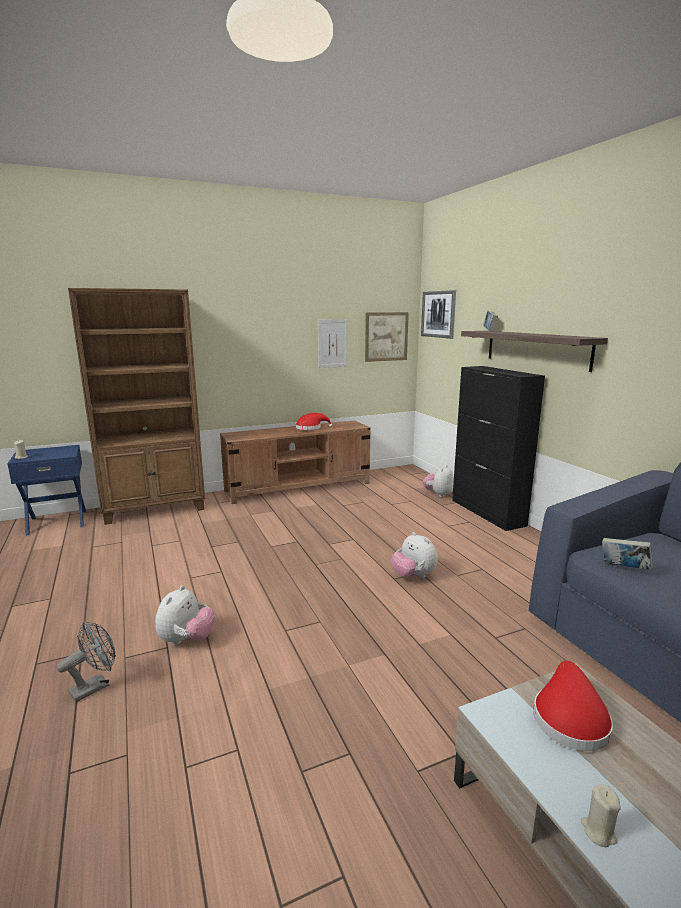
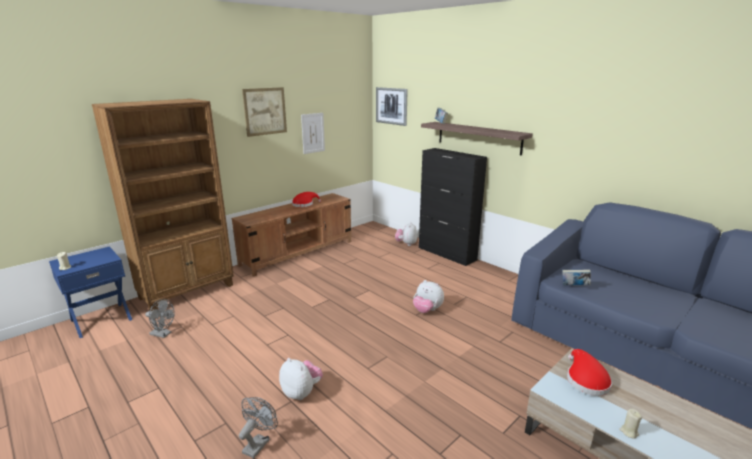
camera: 20 degrees left, 5 degrees up
plush toy [155,585,215,645] -> plush toy turned 45 degrees counterclockwise [279,358,323,400]
picture [365,312,409,362] -> picture moved to [242,87,287,137]
none -> grey fan [145,299,175,338]

